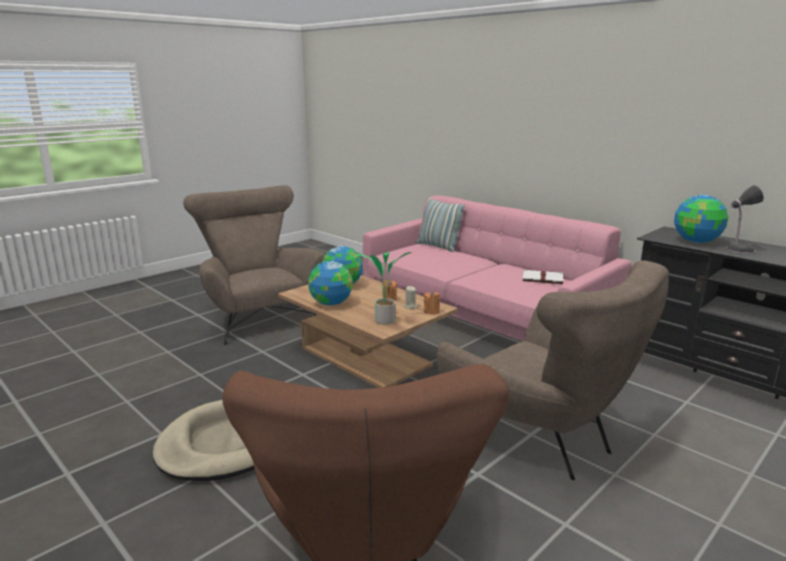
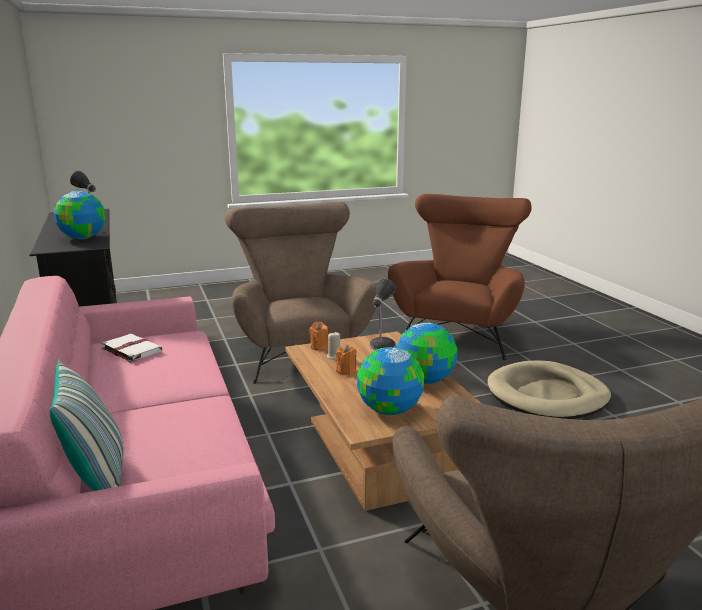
camera: 155 degrees left, 0 degrees up
potted plant [357,252,412,325] -> table lamp [369,279,396,350]

